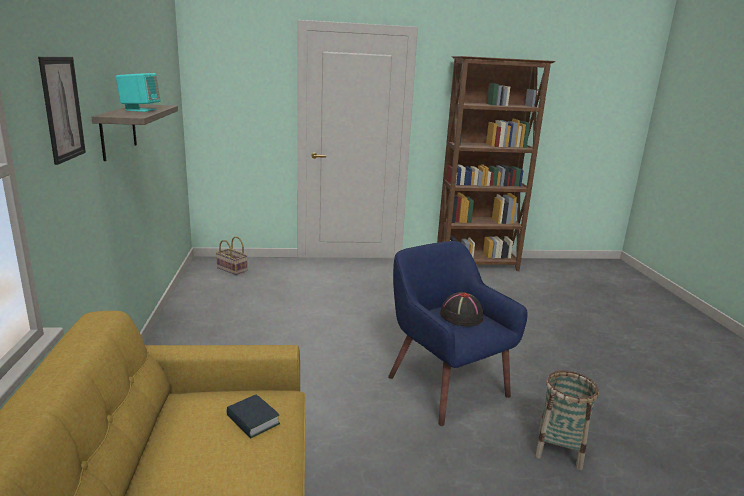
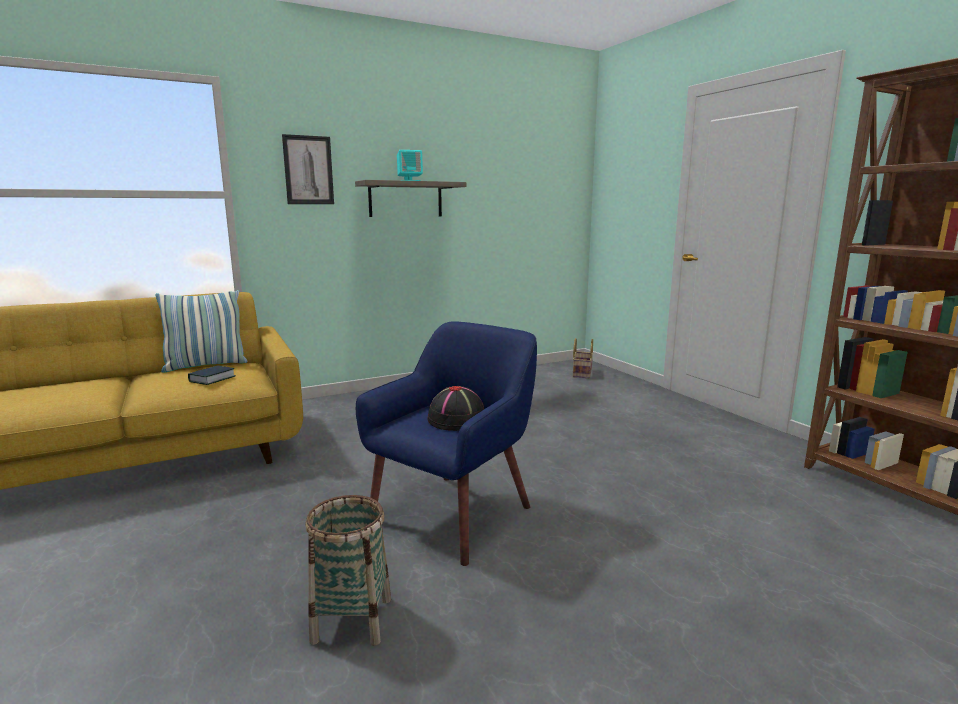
camera: 70 degrees right, 5 degrees down
none -> pillow [155,290,248,373]

